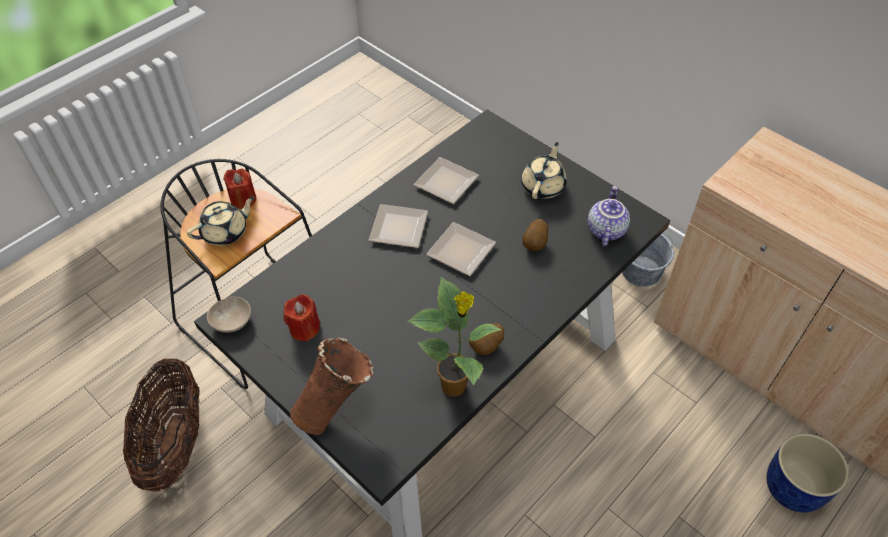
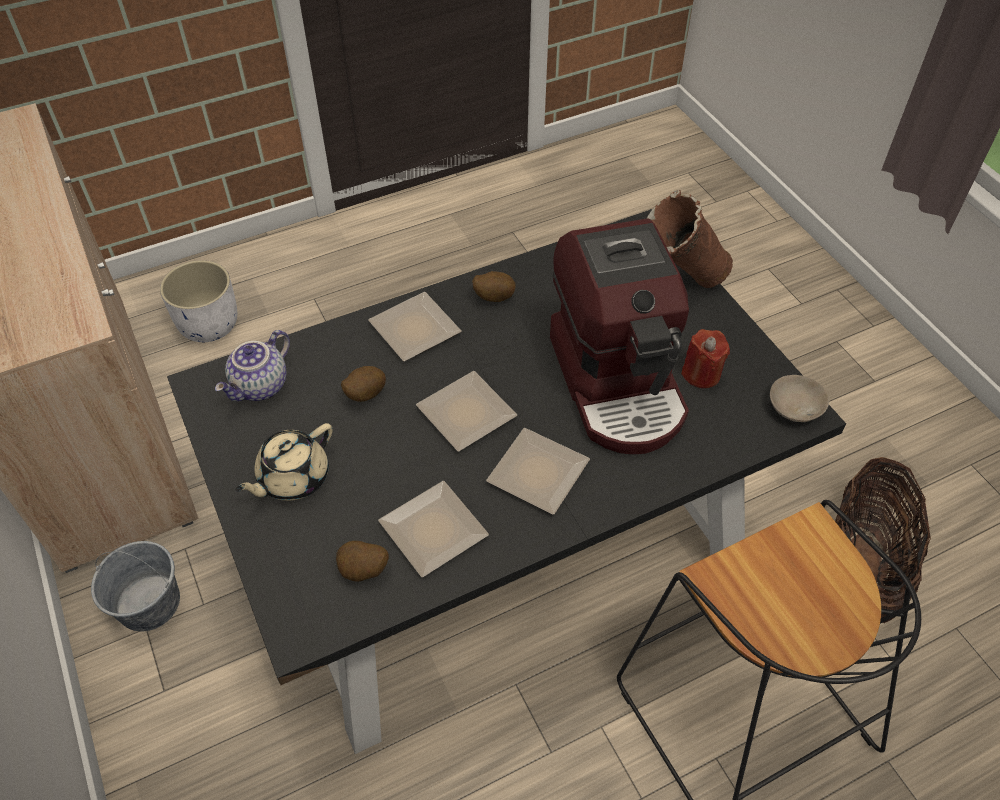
camera: 160 degrees left, 0 degrees up
beige teapot [187,196,255,246] -> none
red candle [223,169,256,209] -> none
potted plant [408,277,502,397] -> none
blue planter [766,433,849,513] -> white planter [160,260,237,342]
none -> potato [336,541,389,582]
none -> plate [368,292,461,361]
none -> coffee machine [550,219,689,454]

